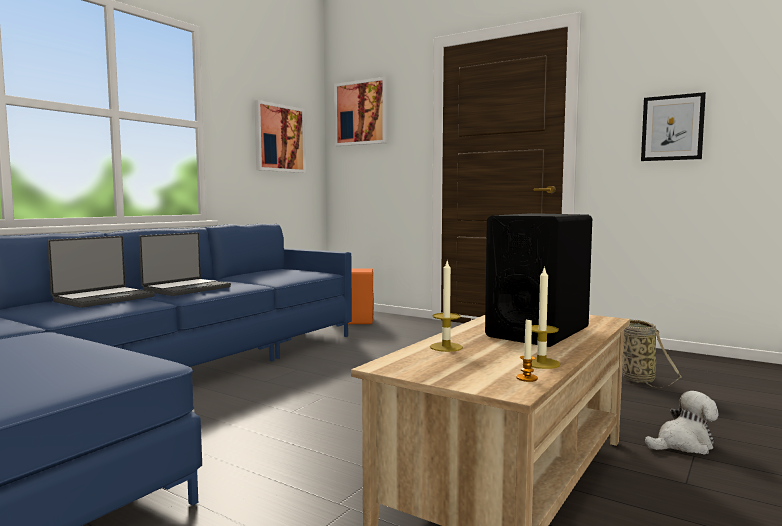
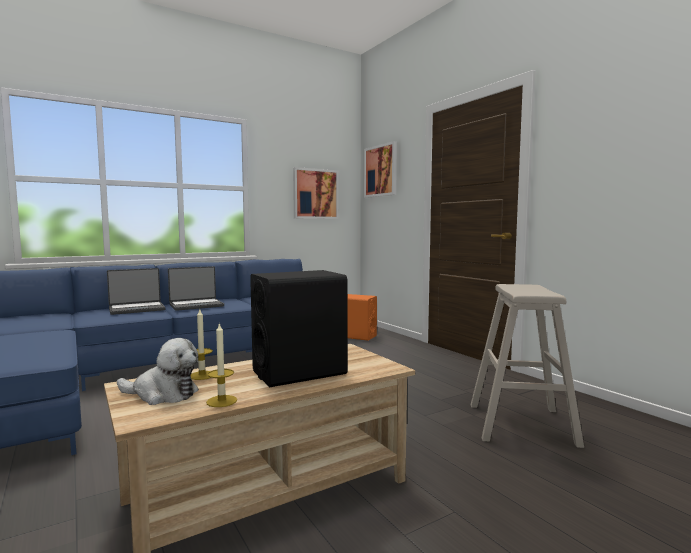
camera: 25 degrees right, 0 degrees up
candle [516,318,538,382] -> none
basket [622,319,682,388] -> beige stool [471,284,584,448]
picture [641,92,706,161] -> none
plush toy [645,391,719,455] -> plush toy moved to [117,338,199,405]

